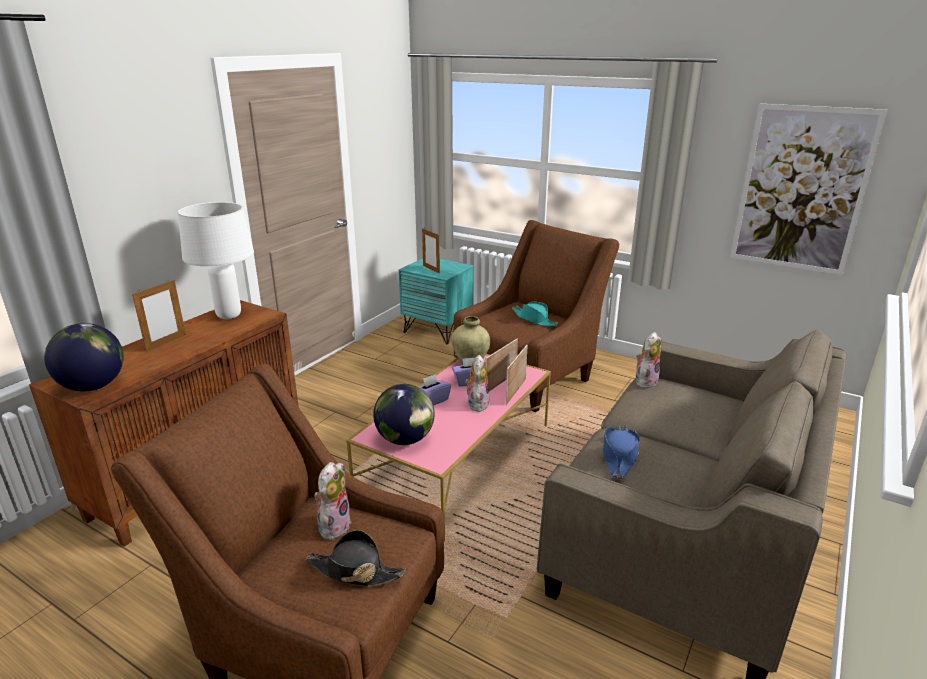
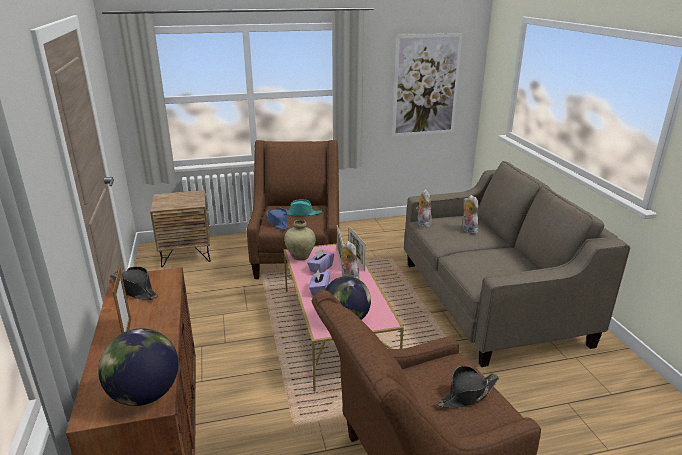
camera: 45 degrees left, 0 degrees up
white table lamp [178,202,254,319] -> black hat [110,266,159,300]
plush toy [314,462,352,540] -> plush toy moved to [462,195,479,234]
turquoise nightstand [399,258,474,344] -> brown nightstand [150,190,211,267]
picture frame [422,228,440,274] -> none
blue hat [603,426,640,479] -> blue hat moved to [266,208,289,229]

